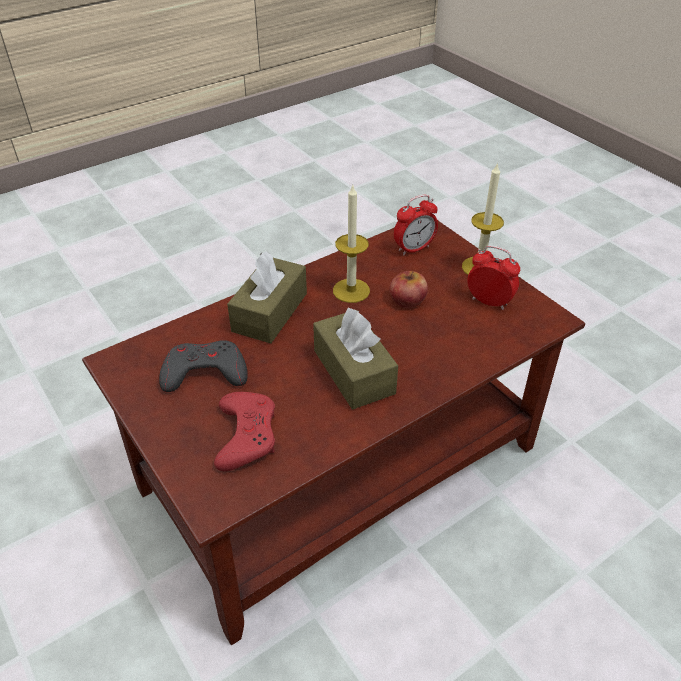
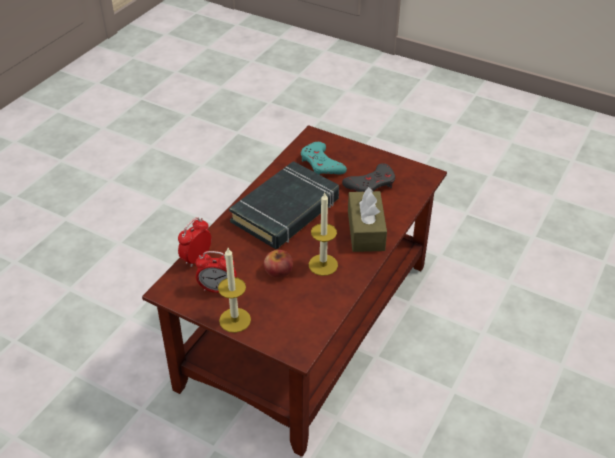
camera: 155 degrees right, 0 degrees up
red game controller [214,392,275,471] -> turquoise game controller [301,142,347,174]
brown tissue box [313,308,398,409] -> black book [229,161,339,249]
alarm clock [394,195,438,256] -> alarm clock moved to [178,217,212,267]

